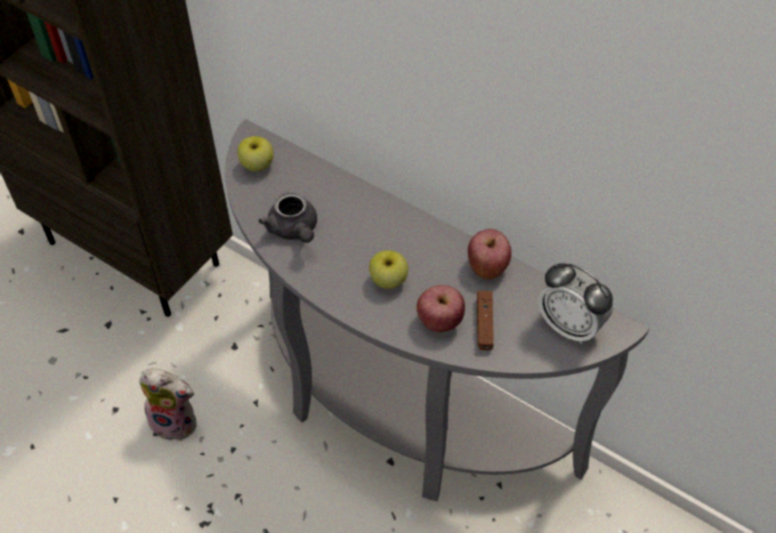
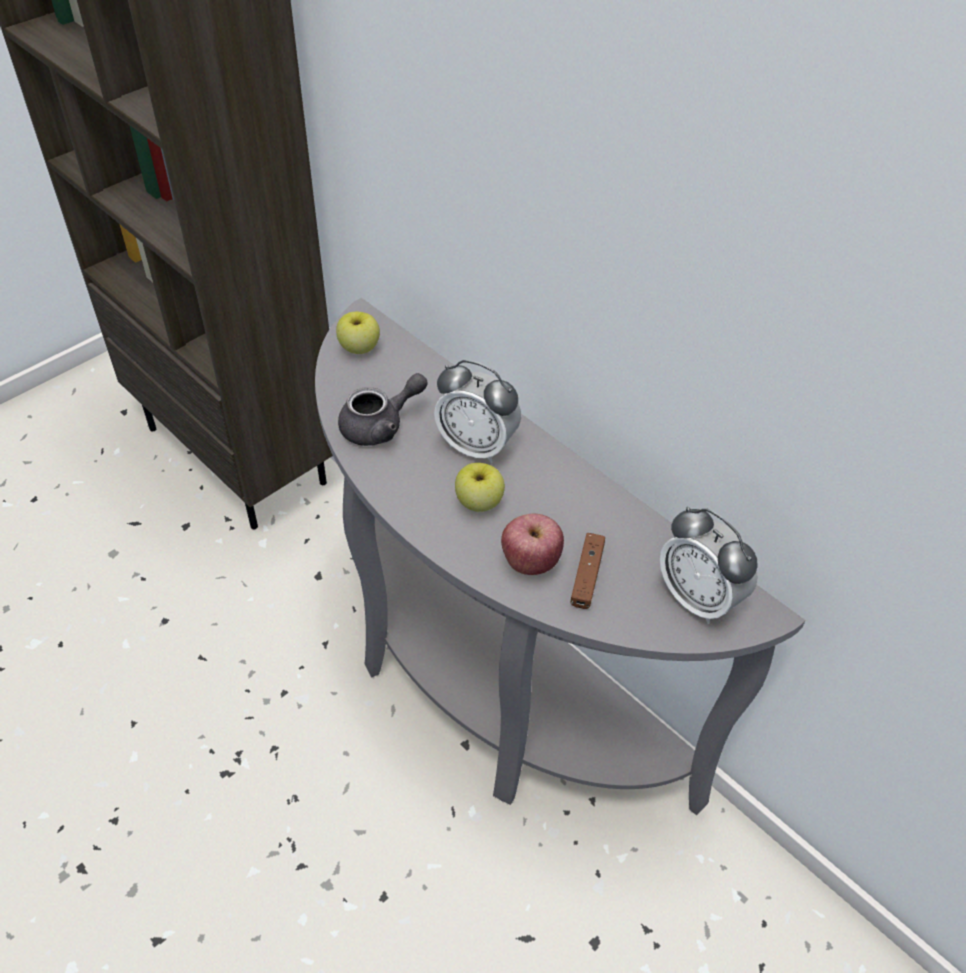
camera: 10 degrees right, 5 degrees down
plush toy [139,368,197,441] -> none
grey teapot [259,192,317,243] -> grey teapot turned 105 degrees counterclockwise [338,373,428,446]
apple [468,229,512,279] -> none
none -> alarm clock [434,360,521,463]

